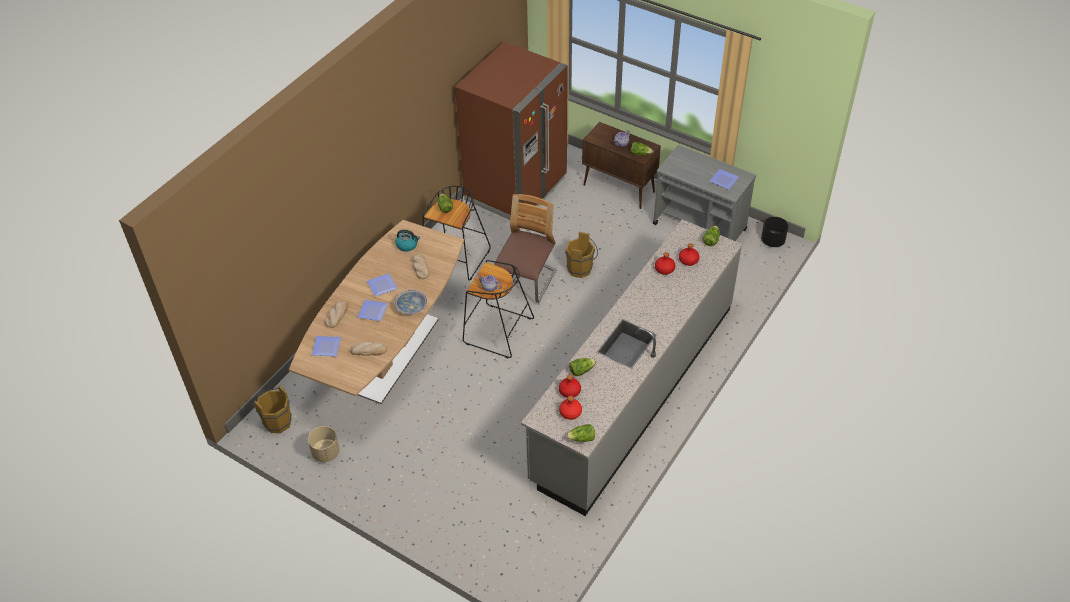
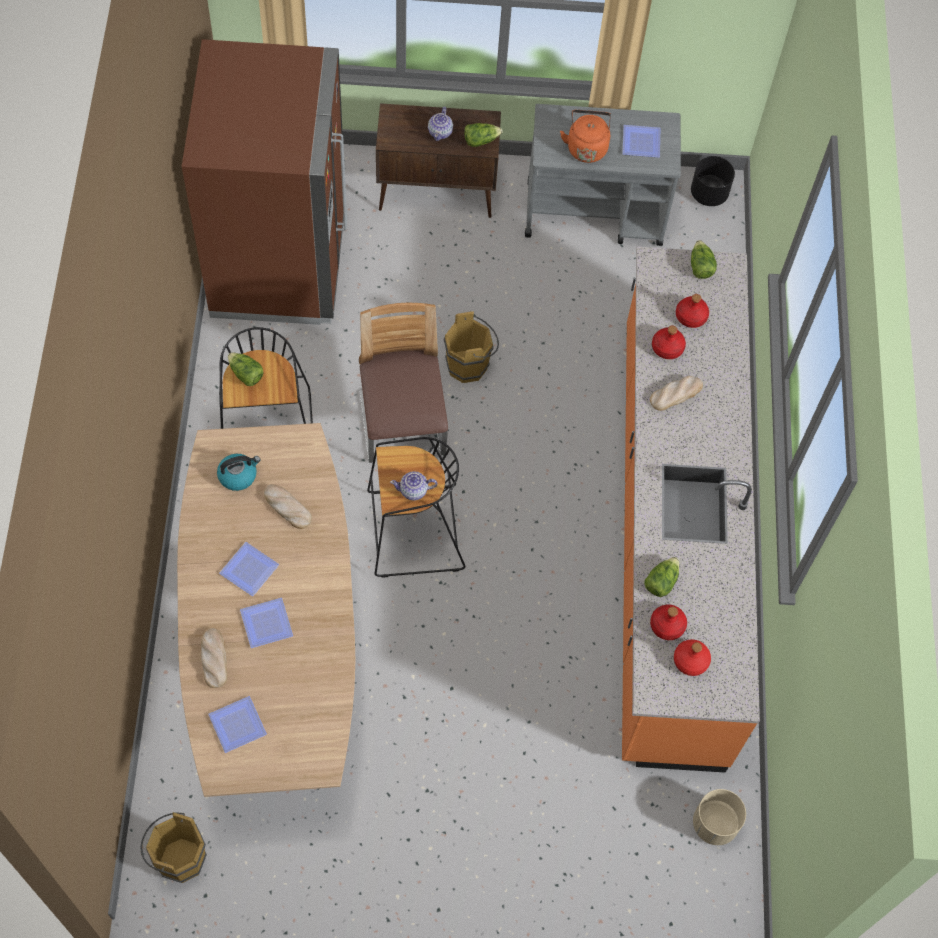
camera: 35 degrees left, 15 degrees up
beige planter [308,426,340,462] -> beige planter moved to [693,789,746,845]
bread [350,342,387,356] -> bread moved to [650,376,703,411]
bowl [395,290,427,314] -> none
grey counter [521,219,742,516] -> orange counter [622,247,760,773]
lettuce [566,424,595,442] -> none
none -> orange kettle [560,110,611,163]

